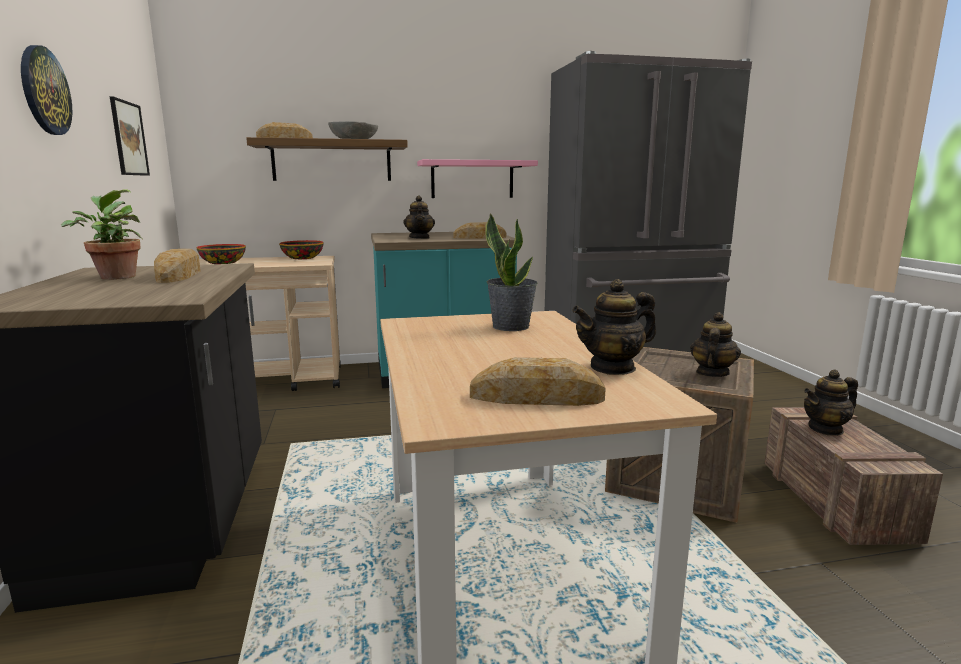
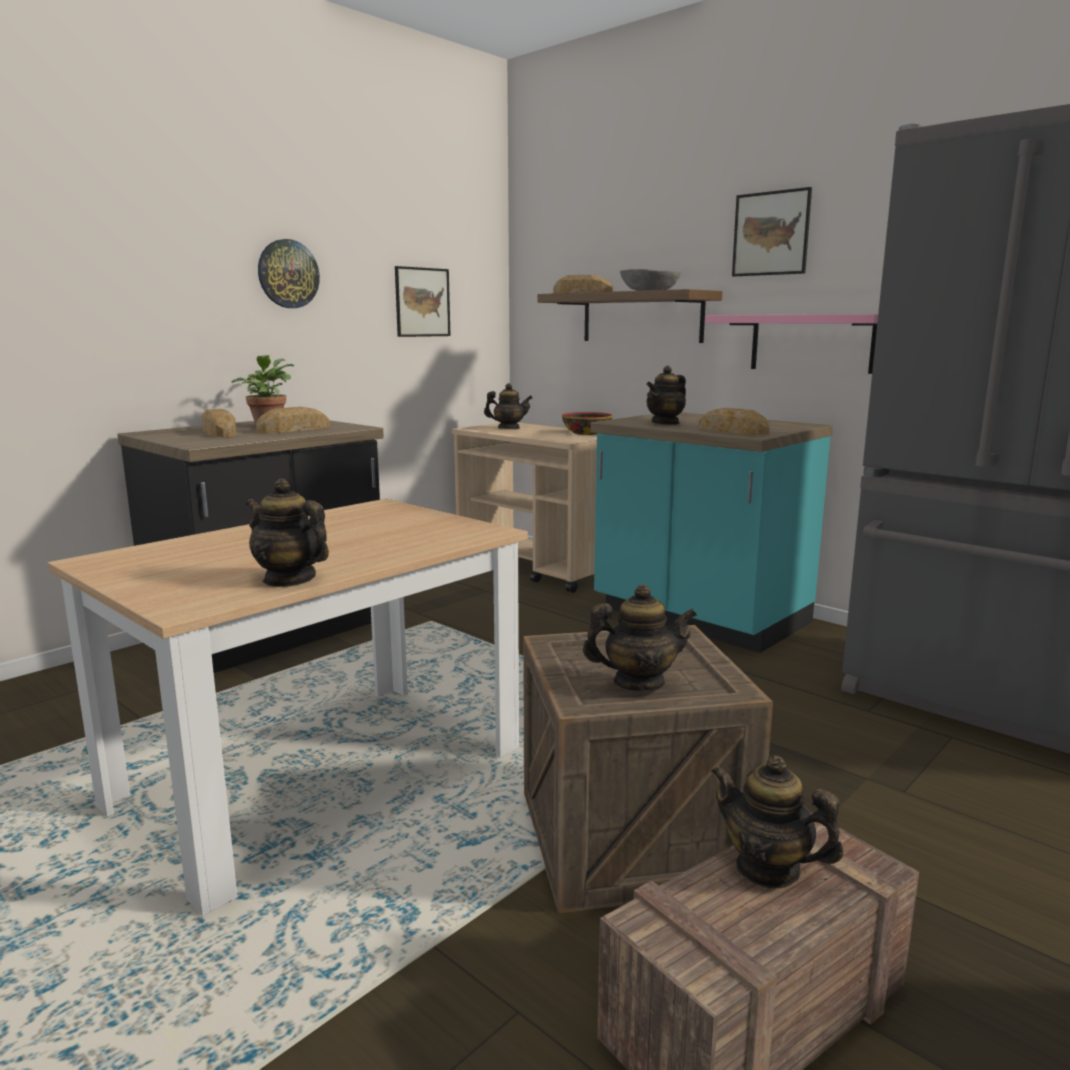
camera: 55 degrees right, 0 degrees up
bowl [197,244,246,264] -> teapot [484,383,533,429]
bread [470,357,606,406] -> bread moved to [202,409,237,437]
potted plant [486,213,537,331] -> none
none -> picture [732,187,812,276]

